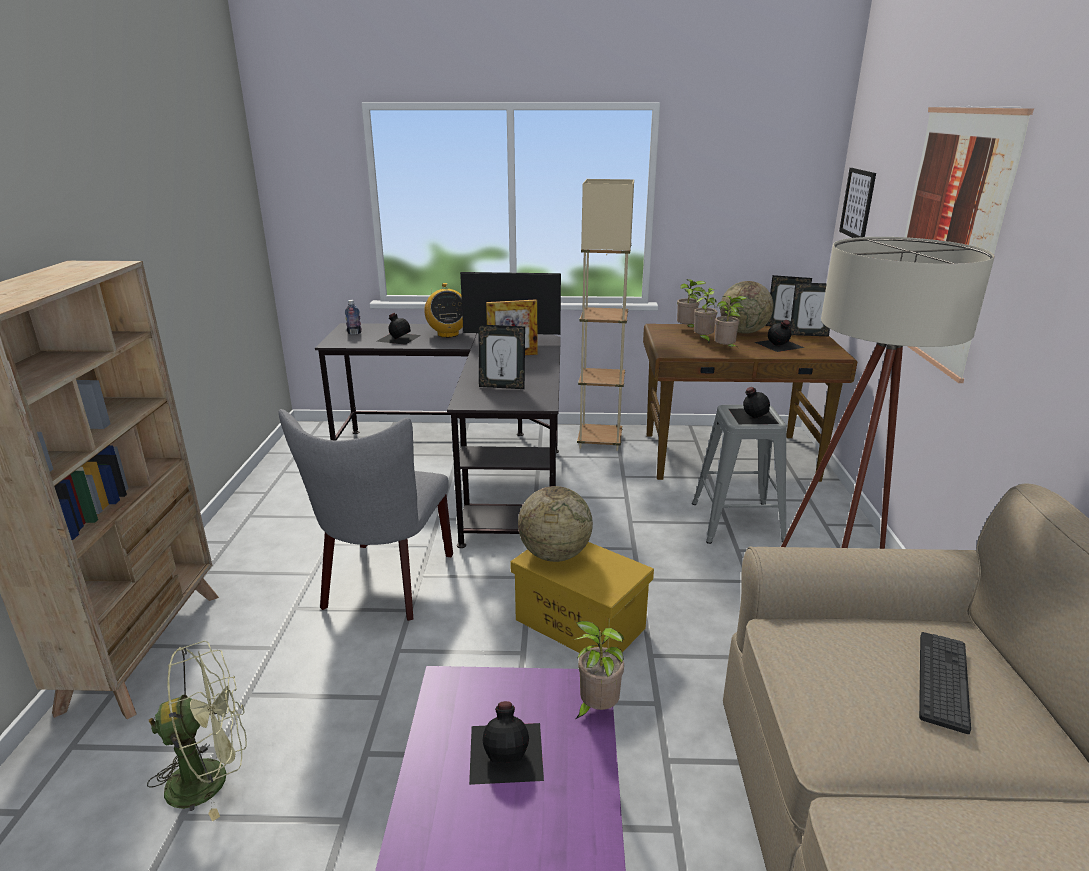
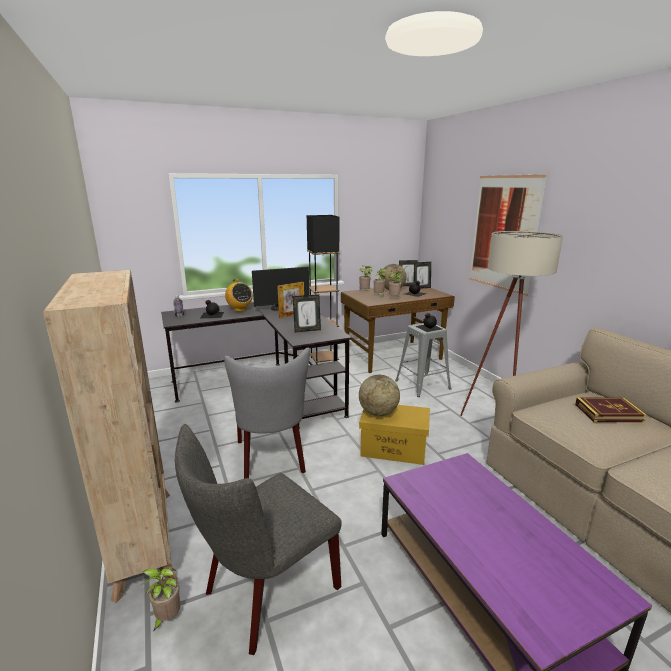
camera: 25 degrees left, 5 degrees down
green fan [147,641,247,821] -> grey chair [175,424,342,655]
black bottle [469,701,544,785] -> none
potted plant [574,621,624,719] -> potted plant moved to [141,568,180,631]
beige floor lamp [577,179,634,451] -> black floor lamp [307,215,339,364]
picture [839,168,876,238] -> none
keyboard [919,632,971,734] -> book [575,397,647,423]

